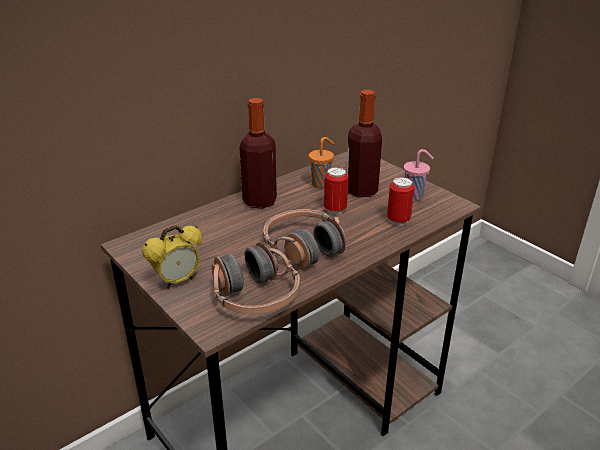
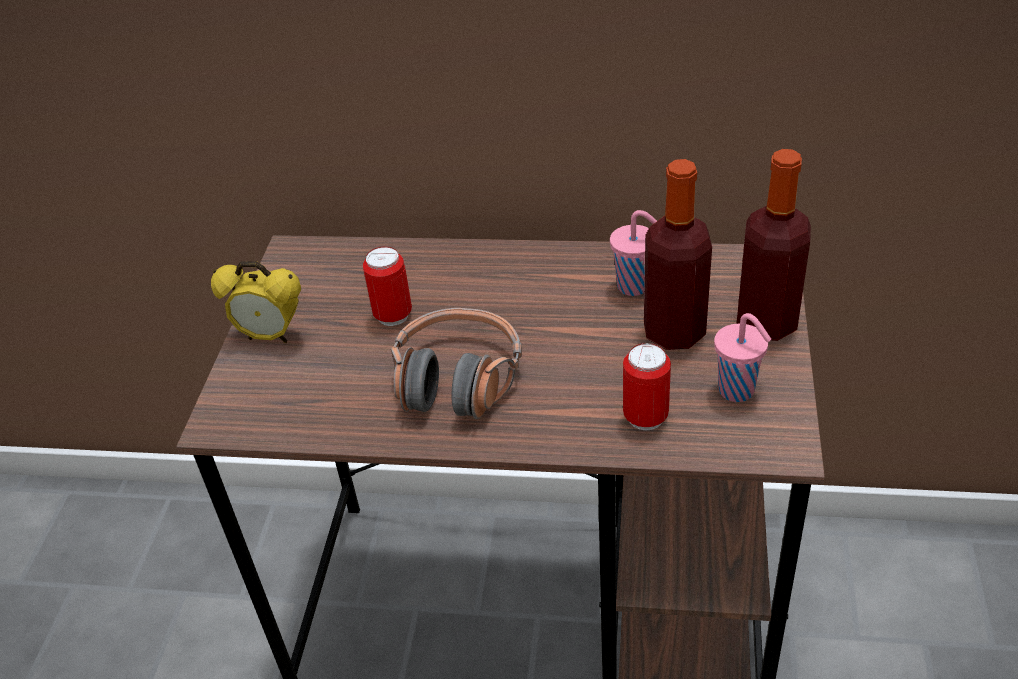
camera: 50 degrees right, 10 degrees up
headphones [212,243,300,314] -> none
bottle [240,98,277,209] -> bottle moved to [737,149,811,341]
orange cup [309,137,334,188] -> pink cup [610,210,657,296]
can [324,167,348,214] -> can moved to [363,246,412,326]

